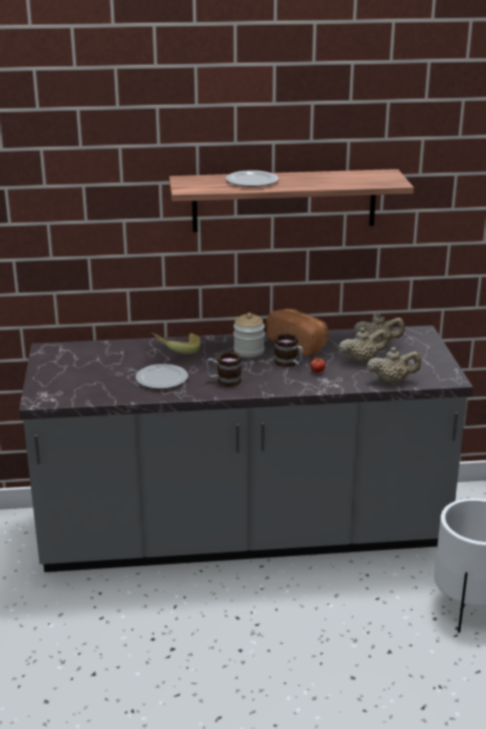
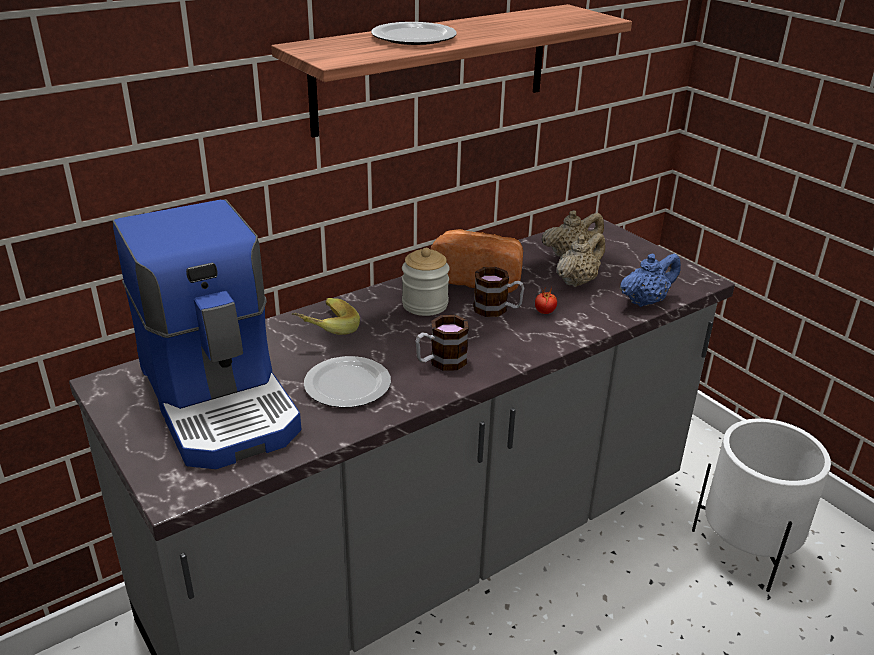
camera: 30 degrees left, 5 degrees up
beige teapot [367,347,421,384] -> blue teapot [620,254,681,307]
none -> coffee machine [112,199,301,469]

